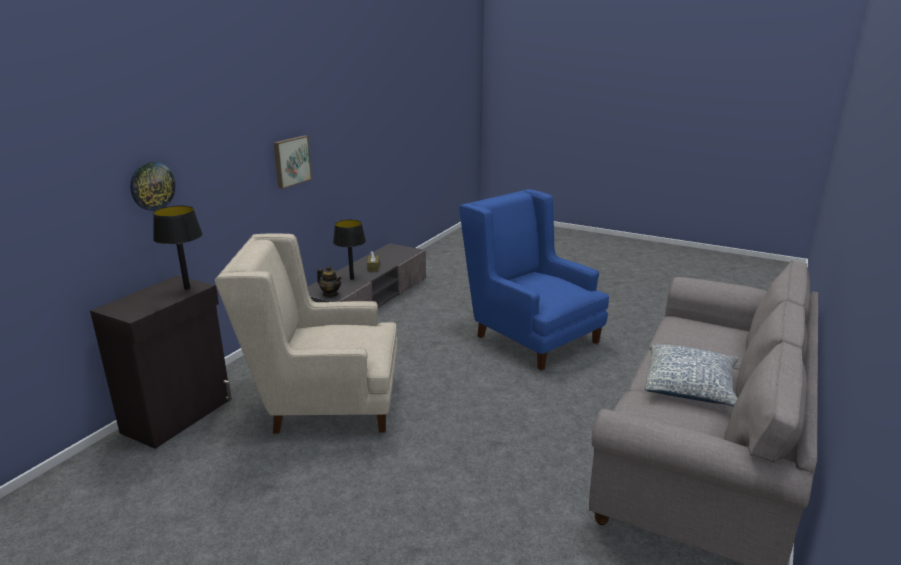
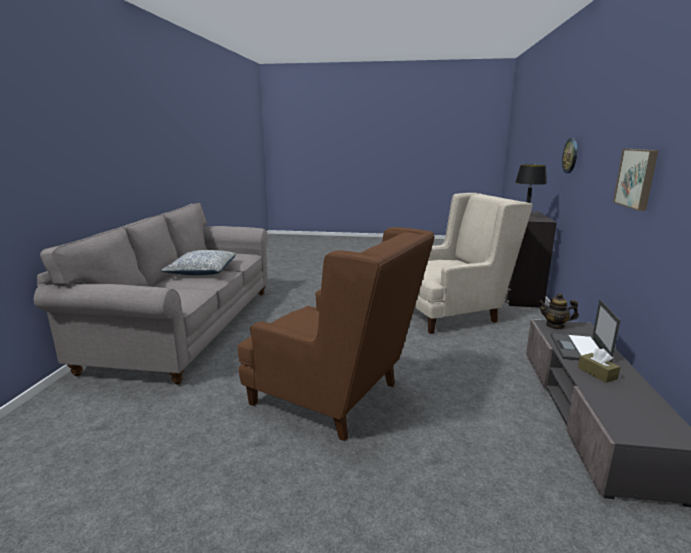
camera: 160 degrees right, 5 degrees down
black table lamp [333,220,366,280] -> laptop [550,300,621,362]
blue armchair [459,189,609,371] -> brown armchair [237,227,435,441]

